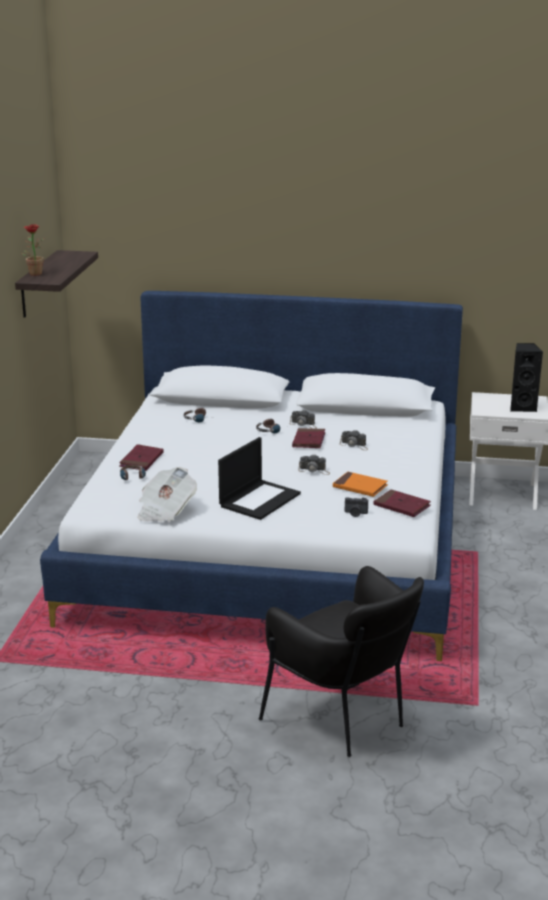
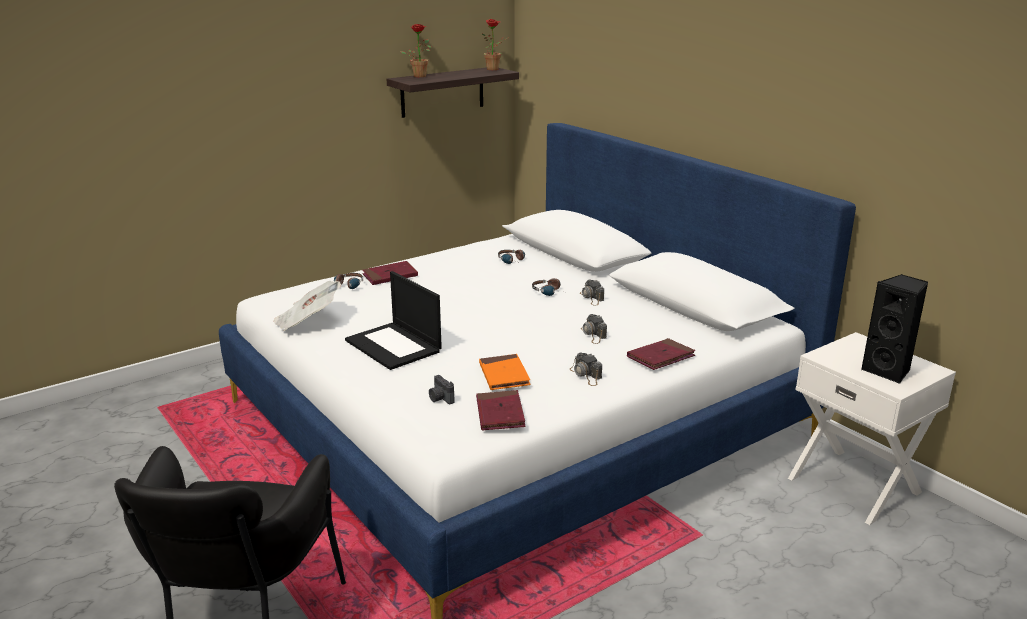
camera: 45 degrees right, 0 degrees up
laptop [218,437,301,520] -> laptop turned 60 degrees clockwise [345,271,442,370]
red book [292,428,325,448] -> red book moved to [627,338,696,370]
camera [298,454,330,475] -> camera moved to [570,353,602,386]
none -> potted plant [482,19,509,70]

